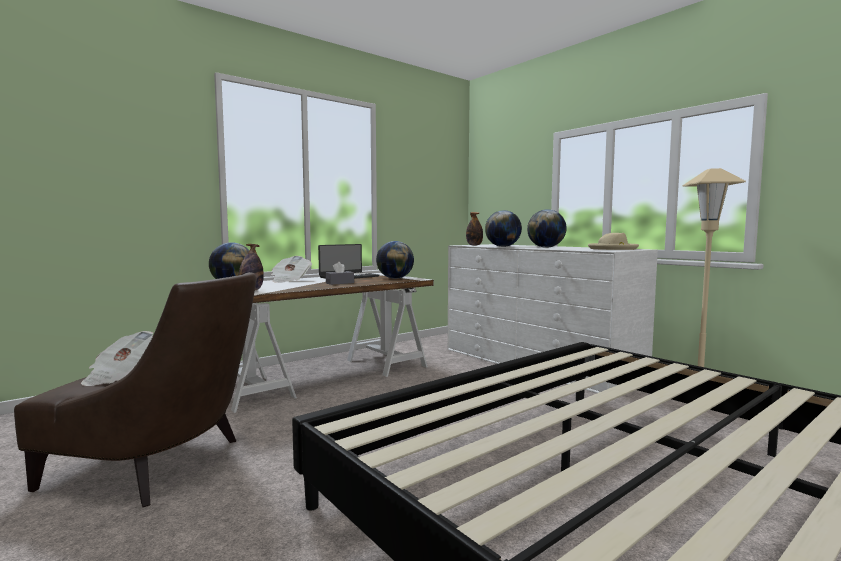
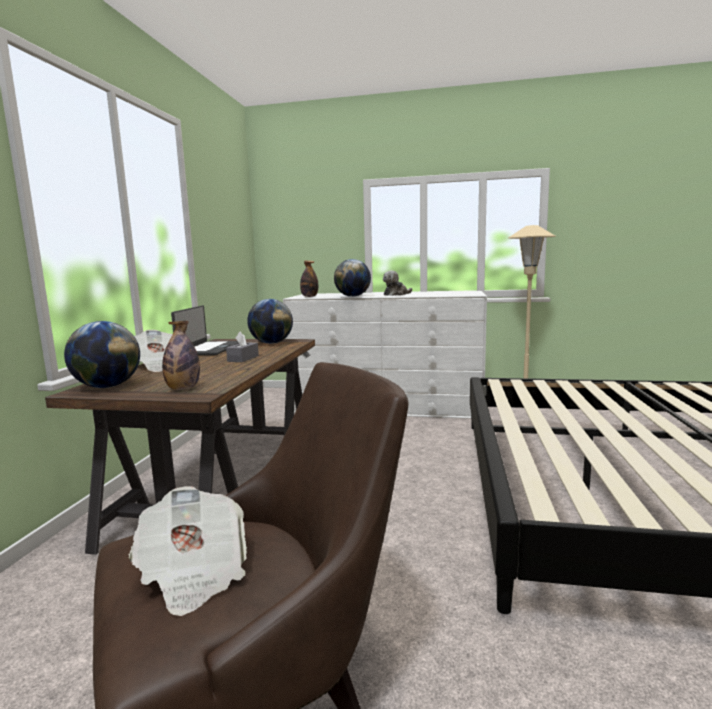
camera: 40 degrees left, 5 degrees up
white desk [231,273,434,413] -> brown desk [45,339,315,555]
globe [527,209,567,248] -> plush toy [383,271,412,296]
beige hat [588,233,639,250] -> none

